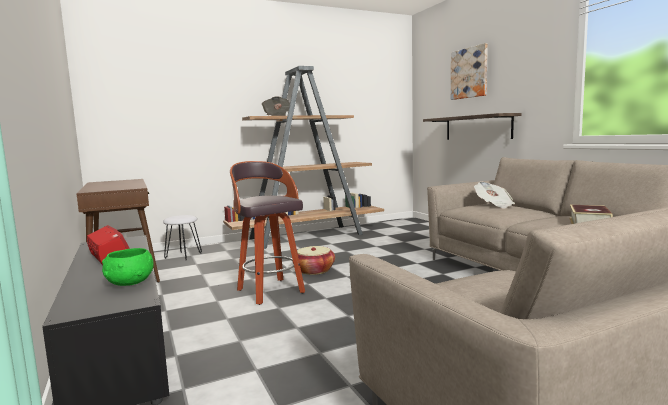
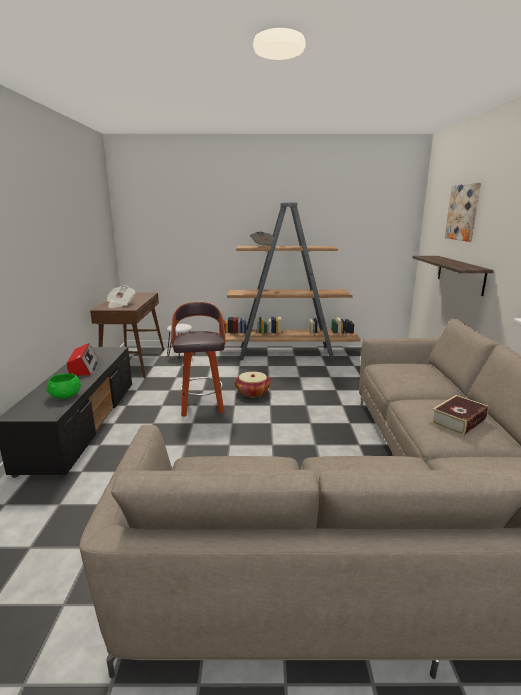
camera: 25 degrees right, 10 degrees up
newspaper [474,182,515,209] -> newspaper moved to [107,285,135,308]

